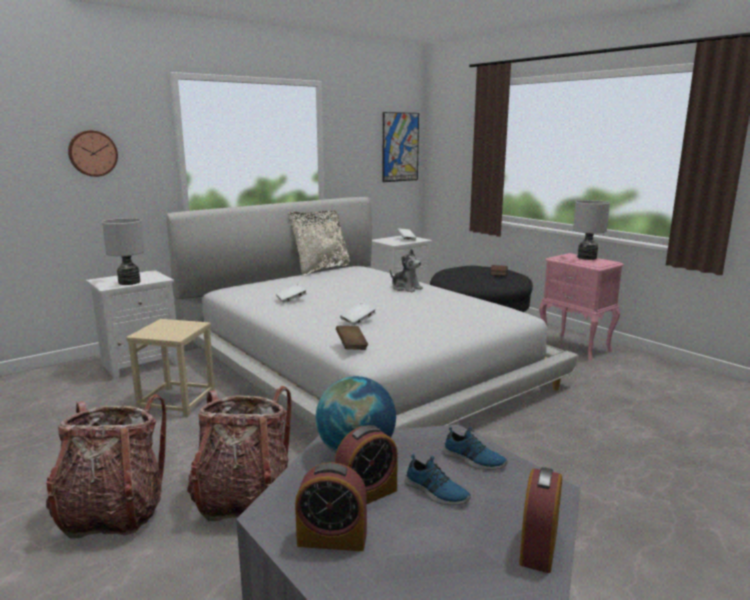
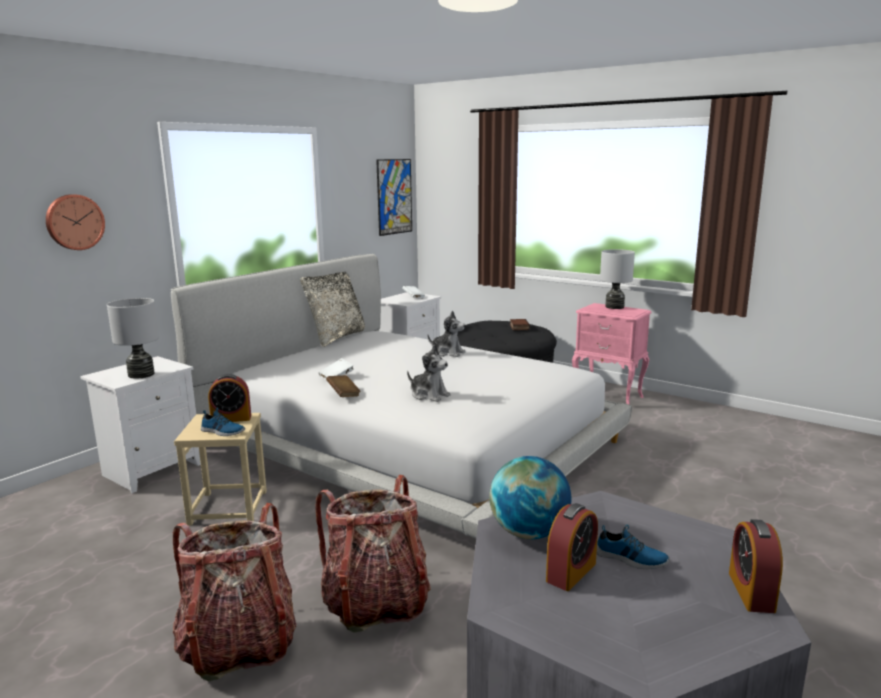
camera: 15 degrees left, 0 degrees up
alarm clock [295,462,367,551] -> alarm clock moved to [208,374,251,422]
brown book [336,326,368,350] -> brown book moved to [326,375,361,397]
white book [340,302,375,326] -> plush toy [407,345,451,402]
shoe [443,427,508,470] -> shoe moved to [201,408,245,436]

